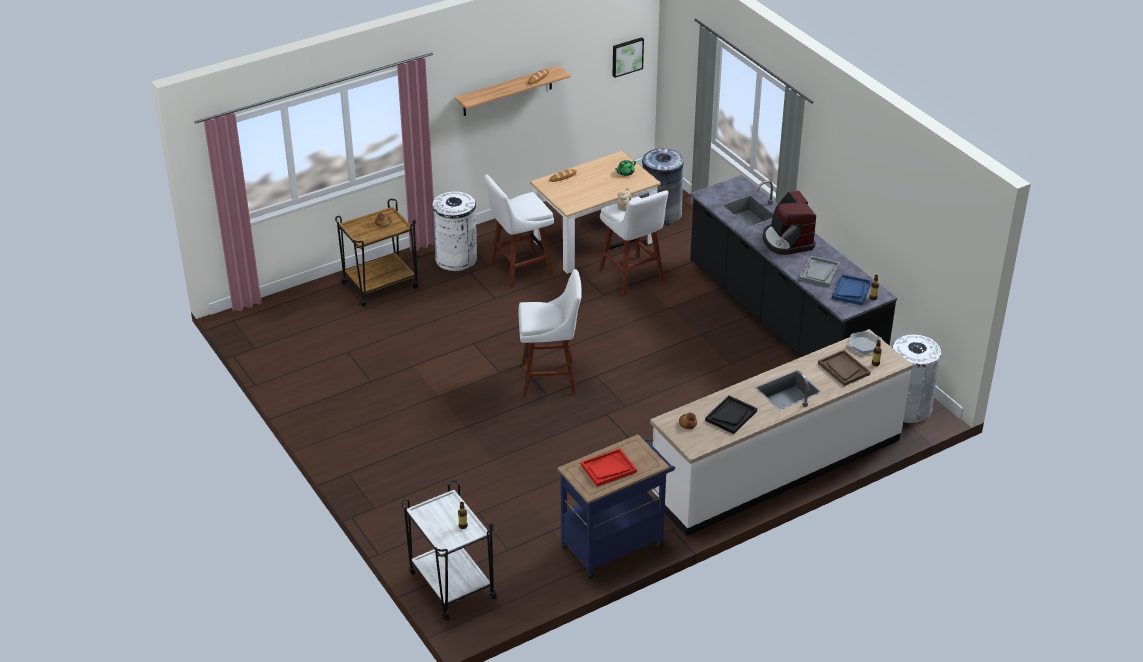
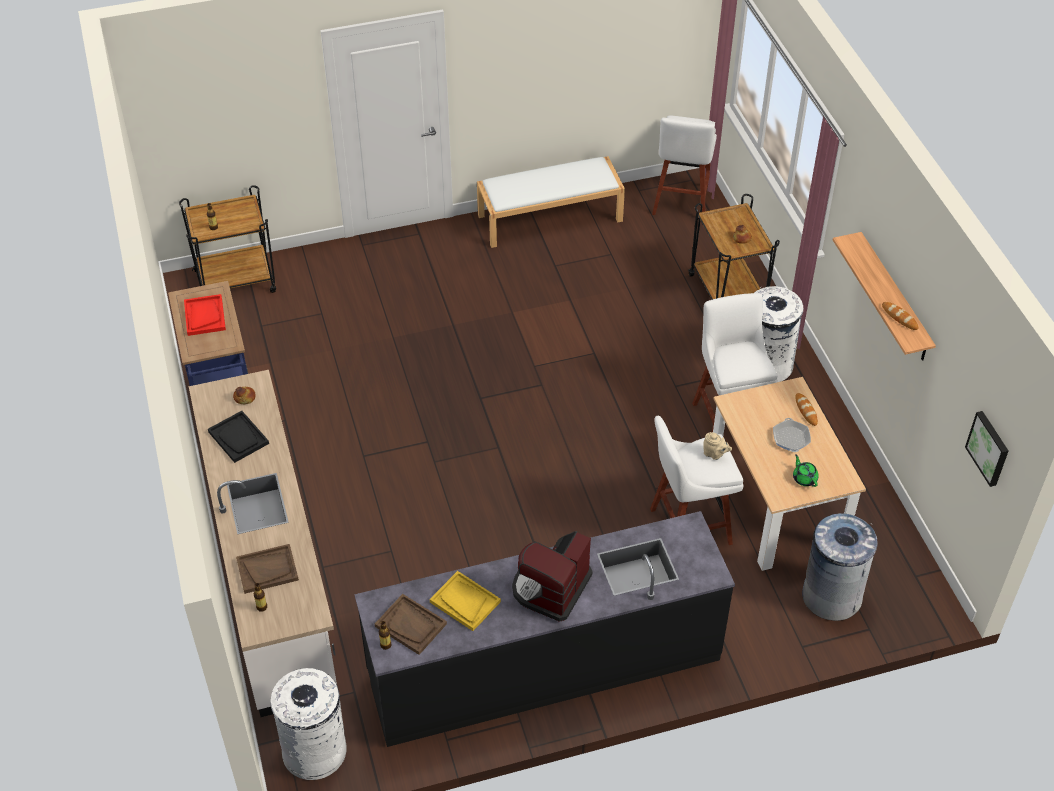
camera: 105 degrees right, 10 degrees up
white cart [402,480,497,621] -> brown cart [179,185,276,293]
white stool [518,269,582,396] -> white stool moved to [652,115,717,215]
coffee machine [763,191,816,255] -> coffee machine turned 60 degrees counterclockwise [512,531,593,622]
grey tray [799,256,840,287] -> yellow tray [430,571,501,631]
blue tray [832,274,872,306] -> brown tray [375,594,447,655]
frying pan [847,331,882,354] -> frying pan moved to [773,418,811,452]
none -> white bench [477,156,625,248]

